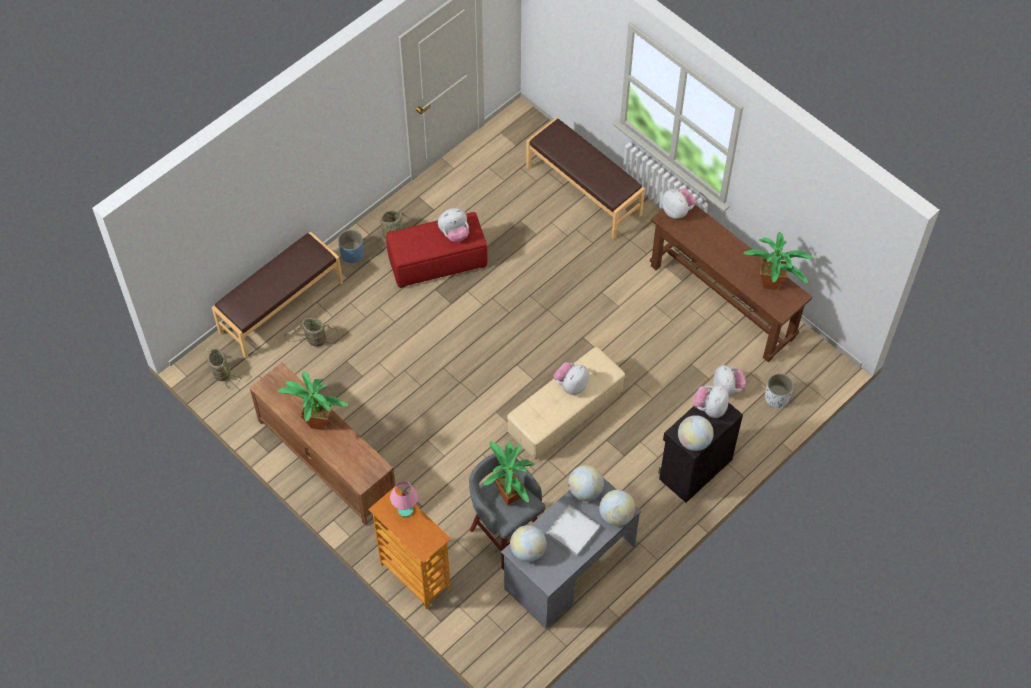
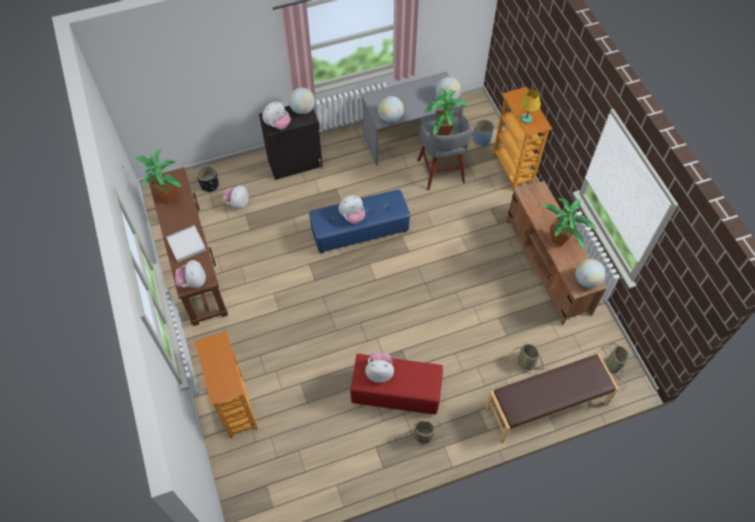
camera: 155 degrees left, 0 degrees up
blue planter [338,230,364,263] -> blue planter moved to [473,119,494,146]
pink table lamp [390,481,418,517] -> yellow table lamp [520,89,541,123]
beige ottoman [507,347,625,460] -> blue ottoman [309,190,410,254]
brown bench [526,118,645,239] -> bookcase [195,331,258,439]
white tray [547,505,600,556] -> white tray moved to [166,225,206,262]
globe [599,490,635,526] -> globe moved to [575,259,606,288]
white planter [765,373,794,408] -> black planter [196,165,219,192]

